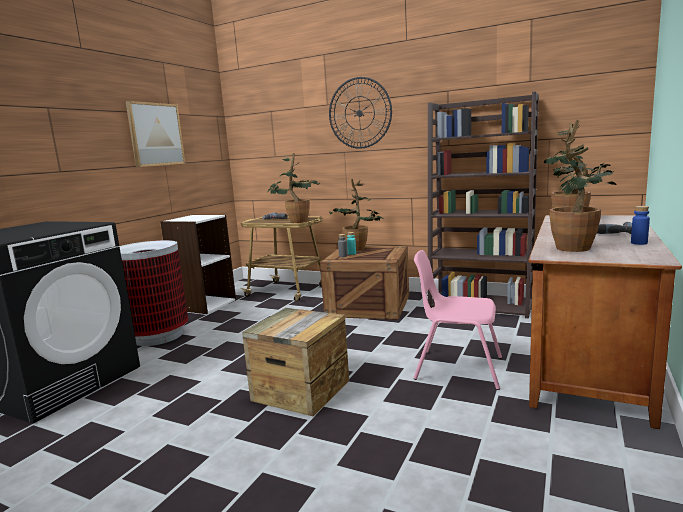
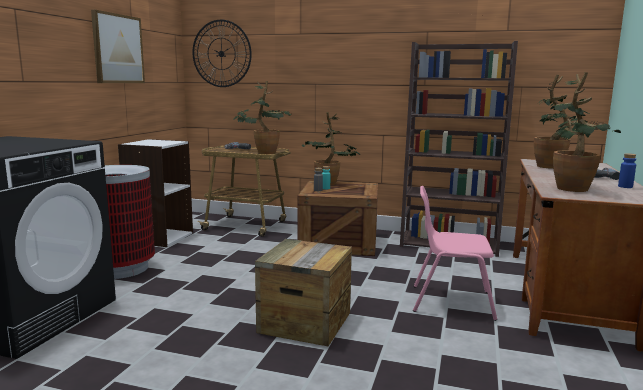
camera: 10 degrees left, 0 degrees up
wall clock [329,77,392,149] -> wall clock moved to [192,20,252,87]

